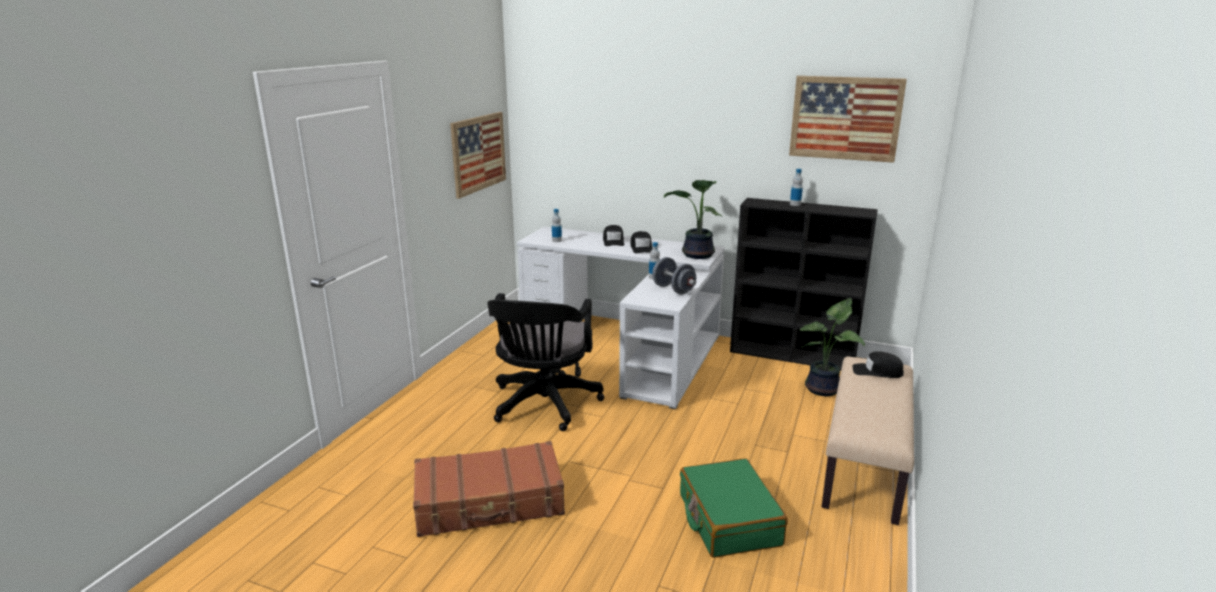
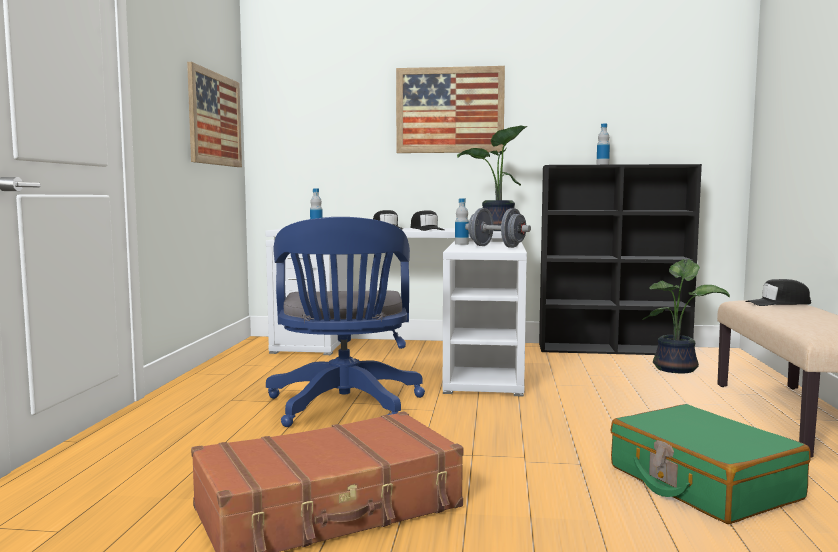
camera: 15 degrees left, 15 degrees down
black office chair [487,293,604,431] -> blue office chair [266,217,425,427]
picture [789,76,907,163] -> picture moved to [396,66,505,153]

